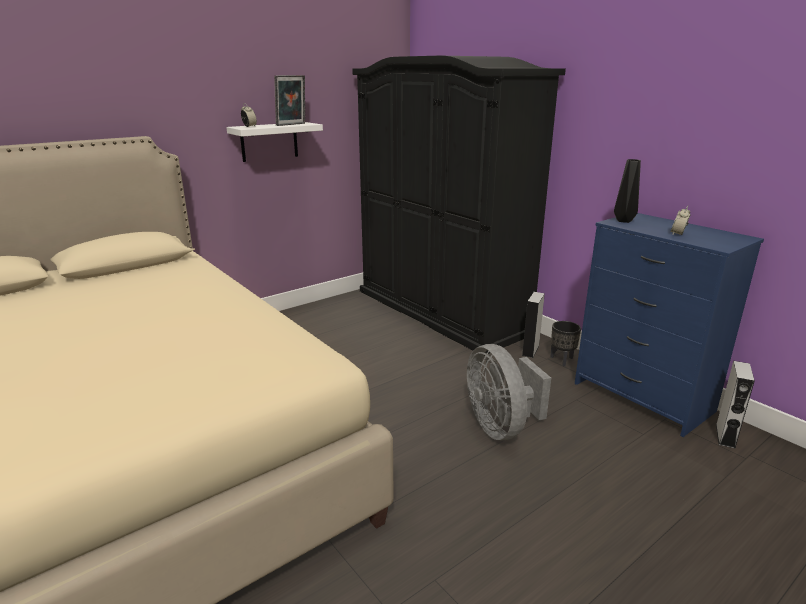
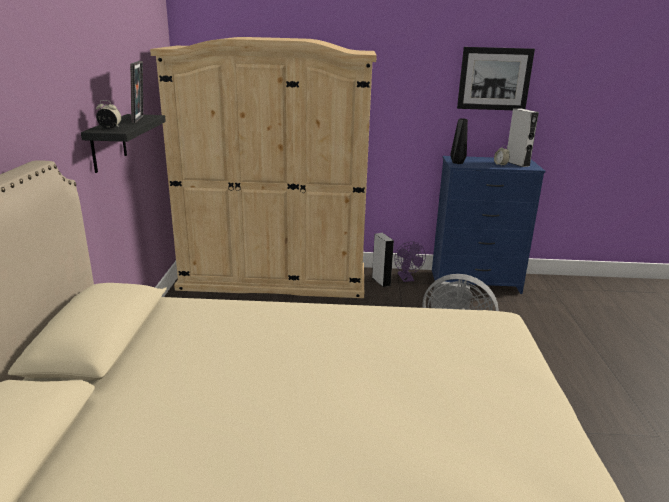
camera: 50 degrees left, 0 degrees up
white shelf [226,122,323,162] -> black shelf [81,114,166,173]
black wardrobe [352,56,566,356] -> beige wardrobe [150,37,377,298]
black planter [551,321,581,366] -> purple fan [394,241,426,282]
grey speaker [716,361,755,449] -> grey speaker moved to [507,108,539,167]
none -> picture [457,47,535,110]

